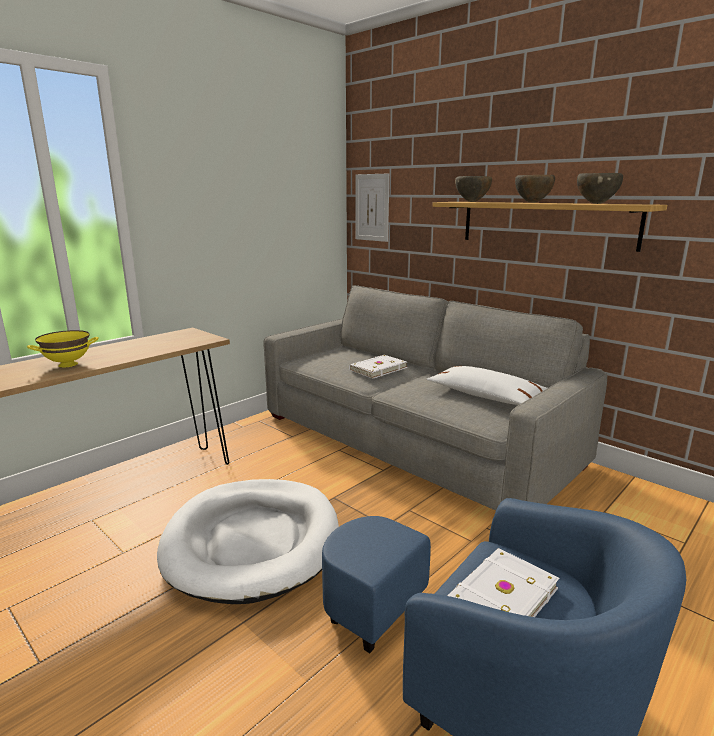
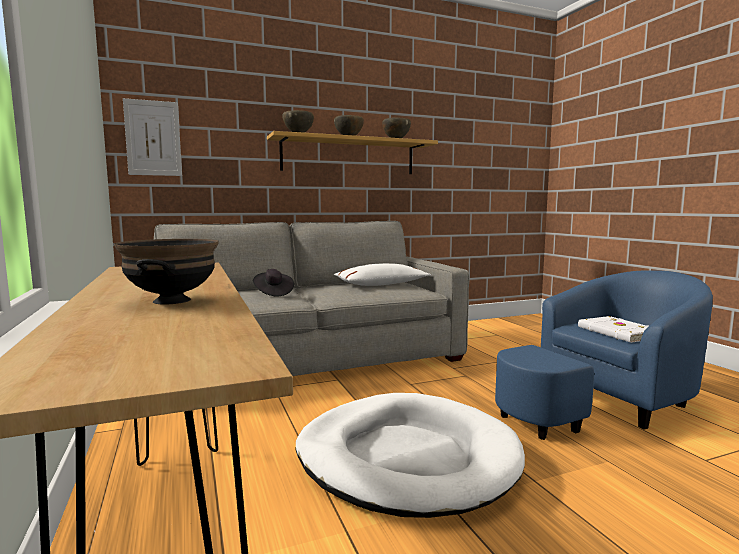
camera: 65 degrees left, 10 degrees down
yellow bowl [27,330,99,368] -> black bowl [114,239,219,304]
white book [349,355,407,378] -> black hat [253,269,294,297]

